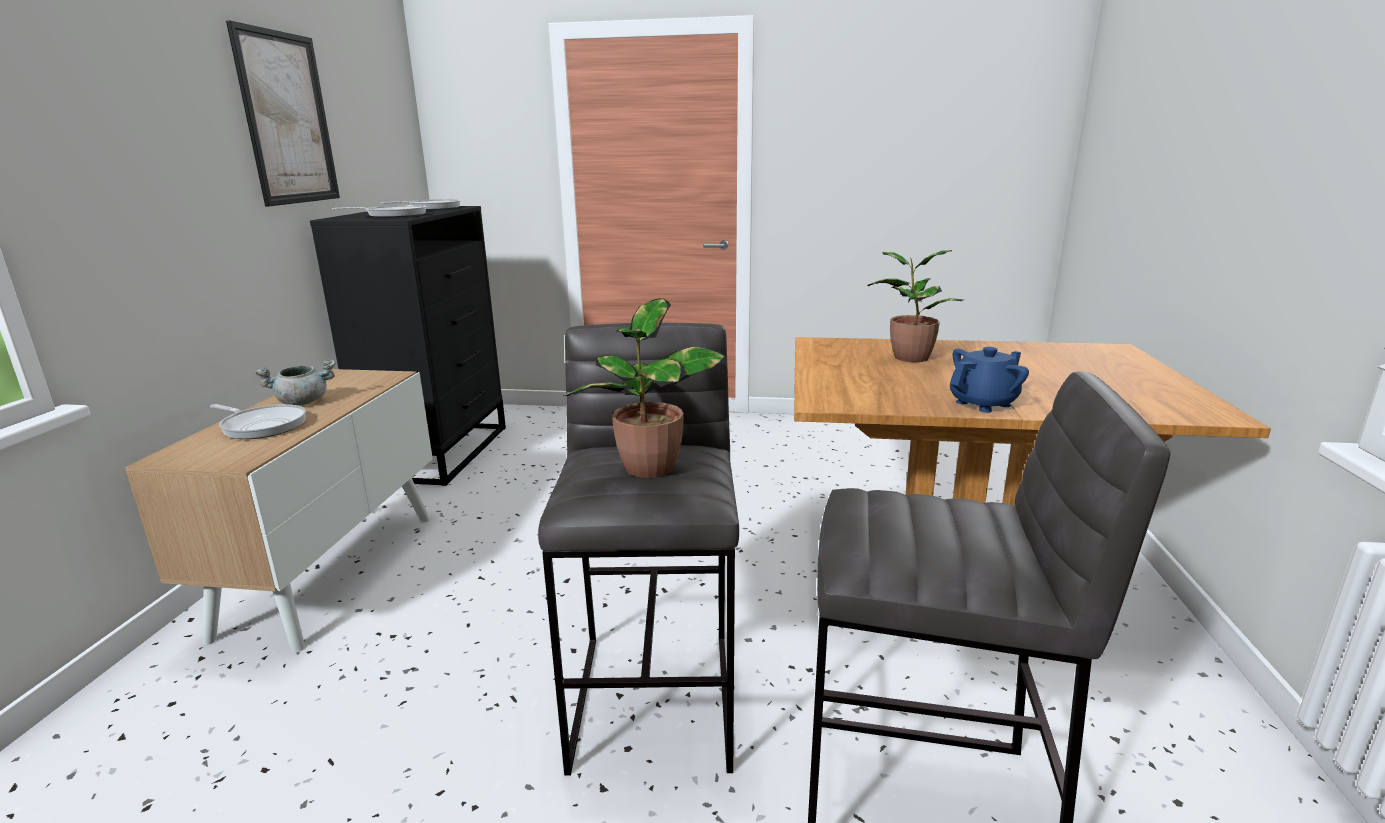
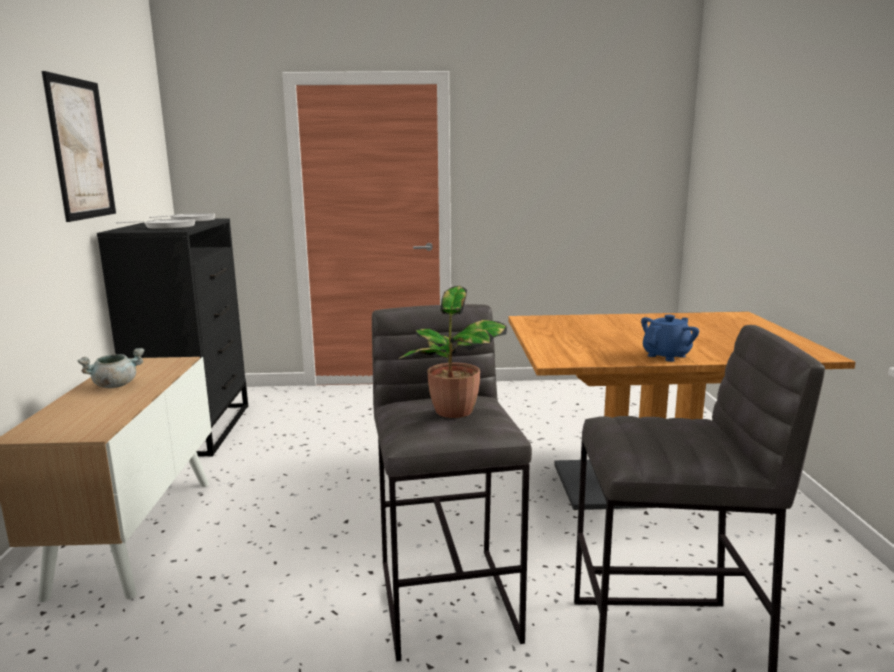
camera: 10 degrees left, 5 degrees down
frying pan [210,404,306,439] -> none
potted plant [868,250,965,362] -> none

